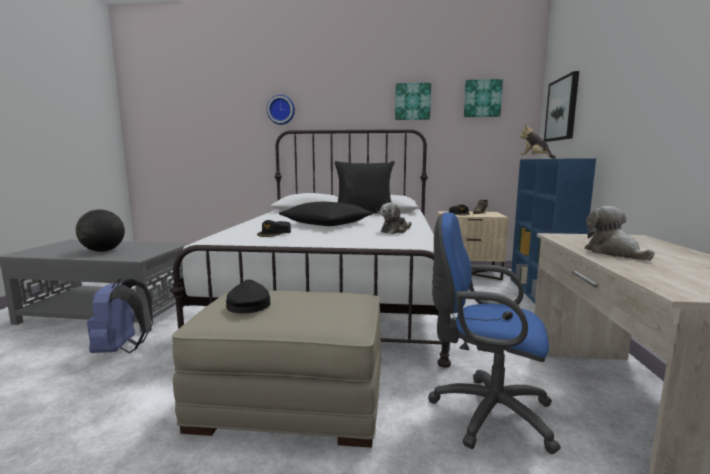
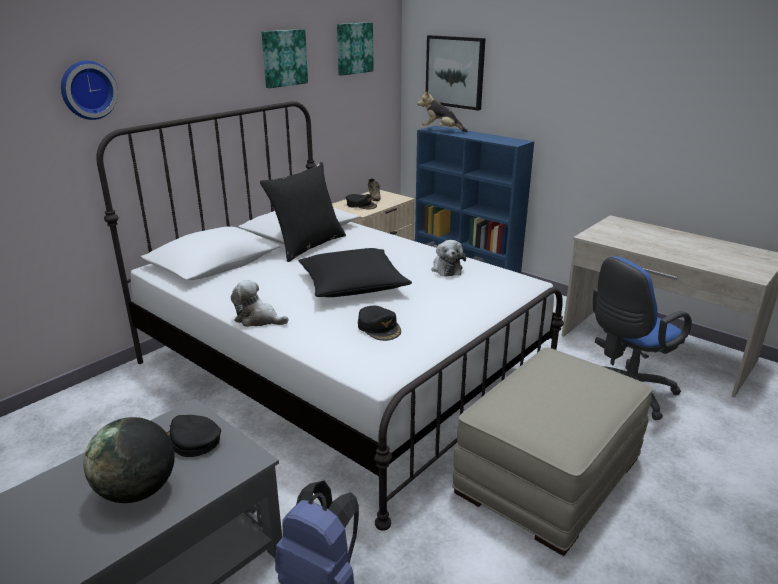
camera: 55 degrees left, 15 degrees up
black cap [226,280,270,313] -> black cap moved to [167,415,221,457]
plush toy [584,206,654,261] -> plush toy moved to [231,280,288,327]

